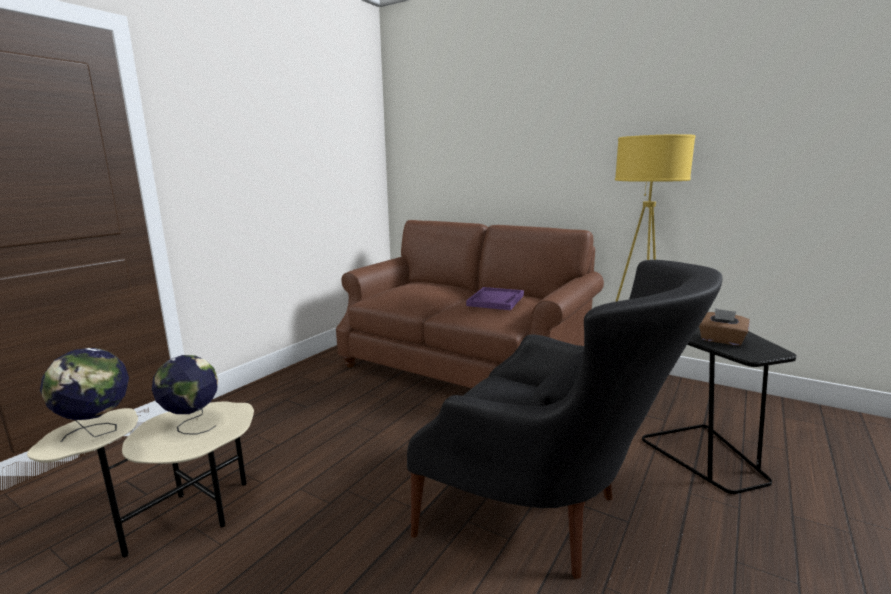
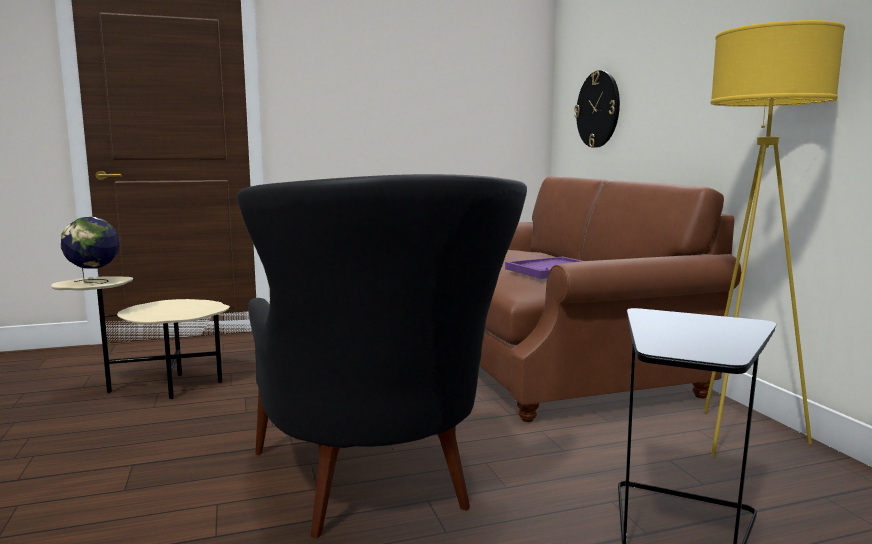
camera: 40 degrees right, 5 degrees down
globe [152,355,218,435] -> none
brown tissue box [699,308,750,346] -> none
none -> wall clock [574,70,620,148]

